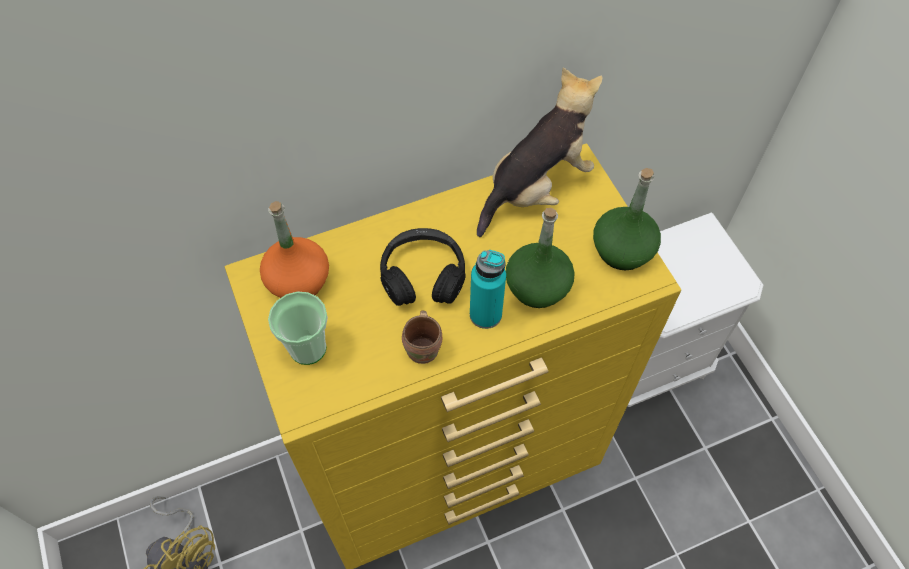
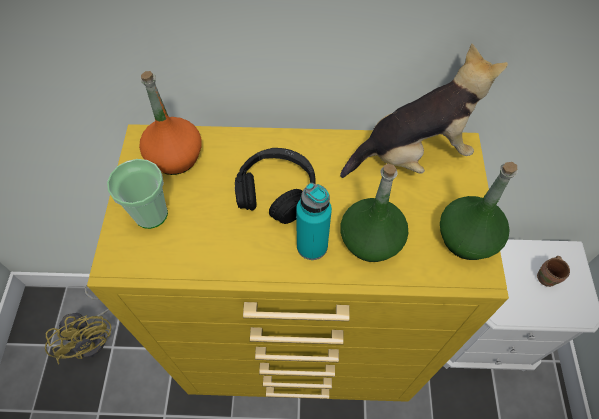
camera: 25 degrees right, 0 degrees up
brown mug [402,311,442,364] -> brown mug moved to [537,256,570,287]

